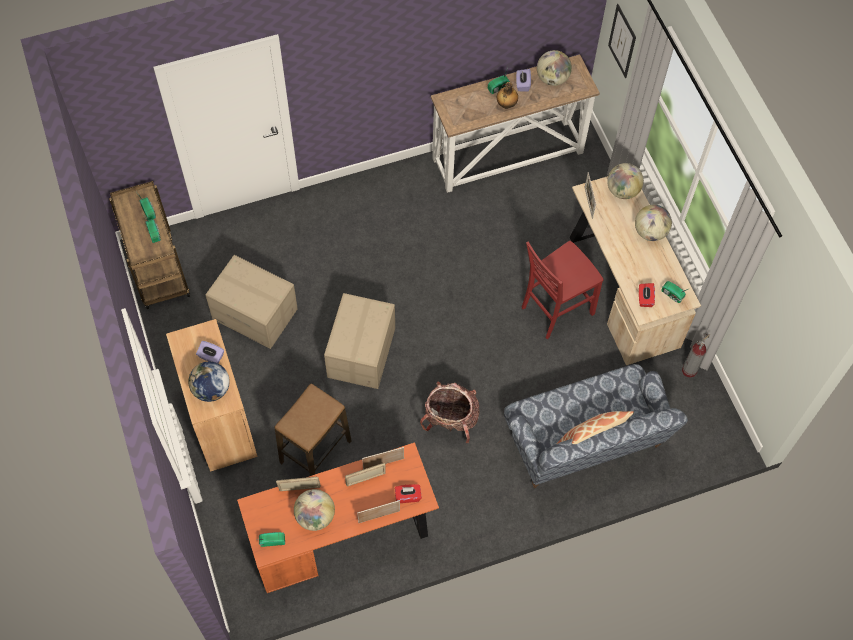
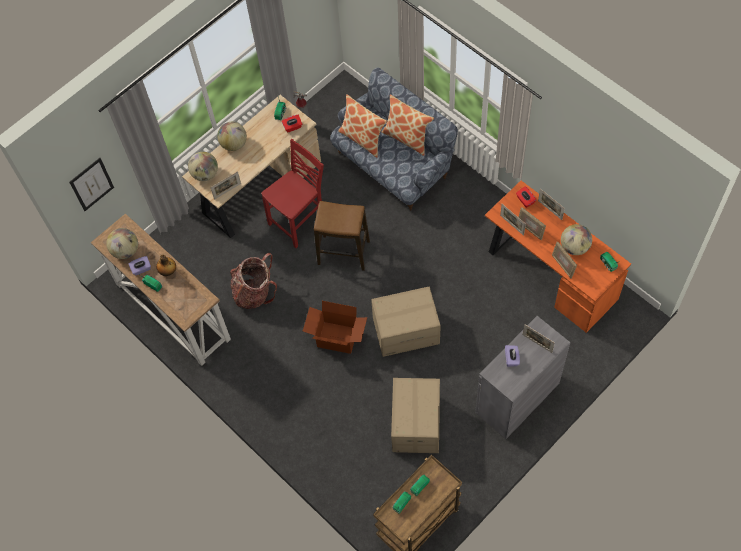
camera: 110 degrees left, 0 degrees up
brown cabinet [166,319,258,472] -> grey cabinet [475,316,570,439]
globe [188,362,230,402] -> picture frame [522,324,555,353]
stool [275,384,352,476] -> stool moved to [314,201,370,271]
backpack [420,382,479,443] -> backpack moved to [230,253,277,309]
red chair [522,241,604,339] -> red chair turned 75 degrees counterclockwise [261,139,324,248]
none -> cardboard box [303,301,367,354]
none -> pillow [338,94,387,158]

